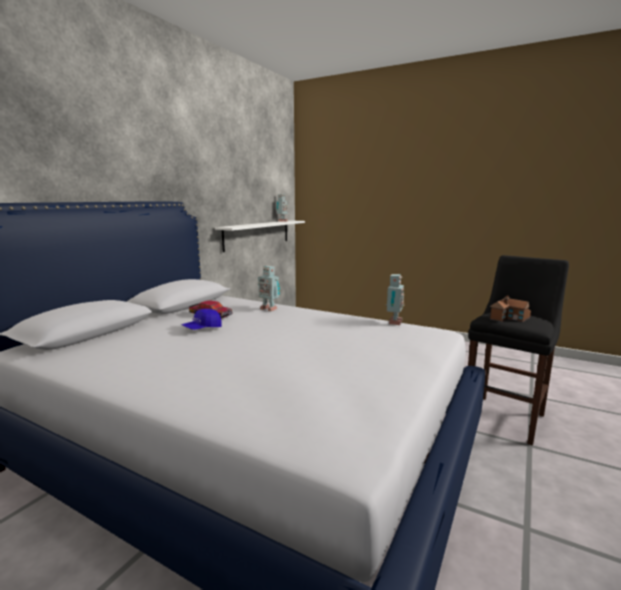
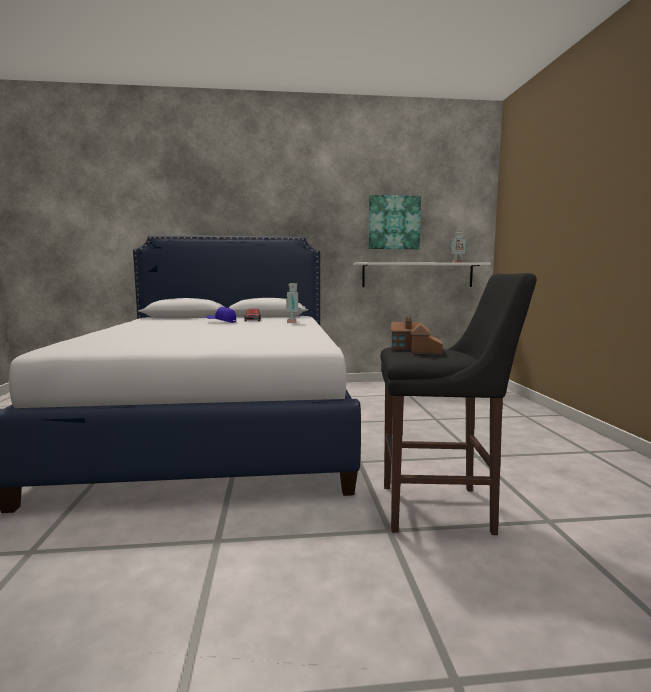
camera: 55 degrees right, 5 degrees down
toy robot [386,274,404,325] -> none
none -> picture [368,195,421,249]

